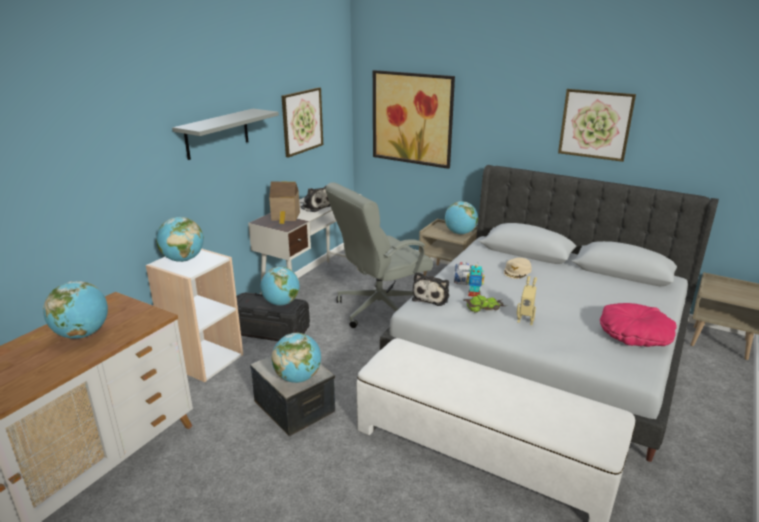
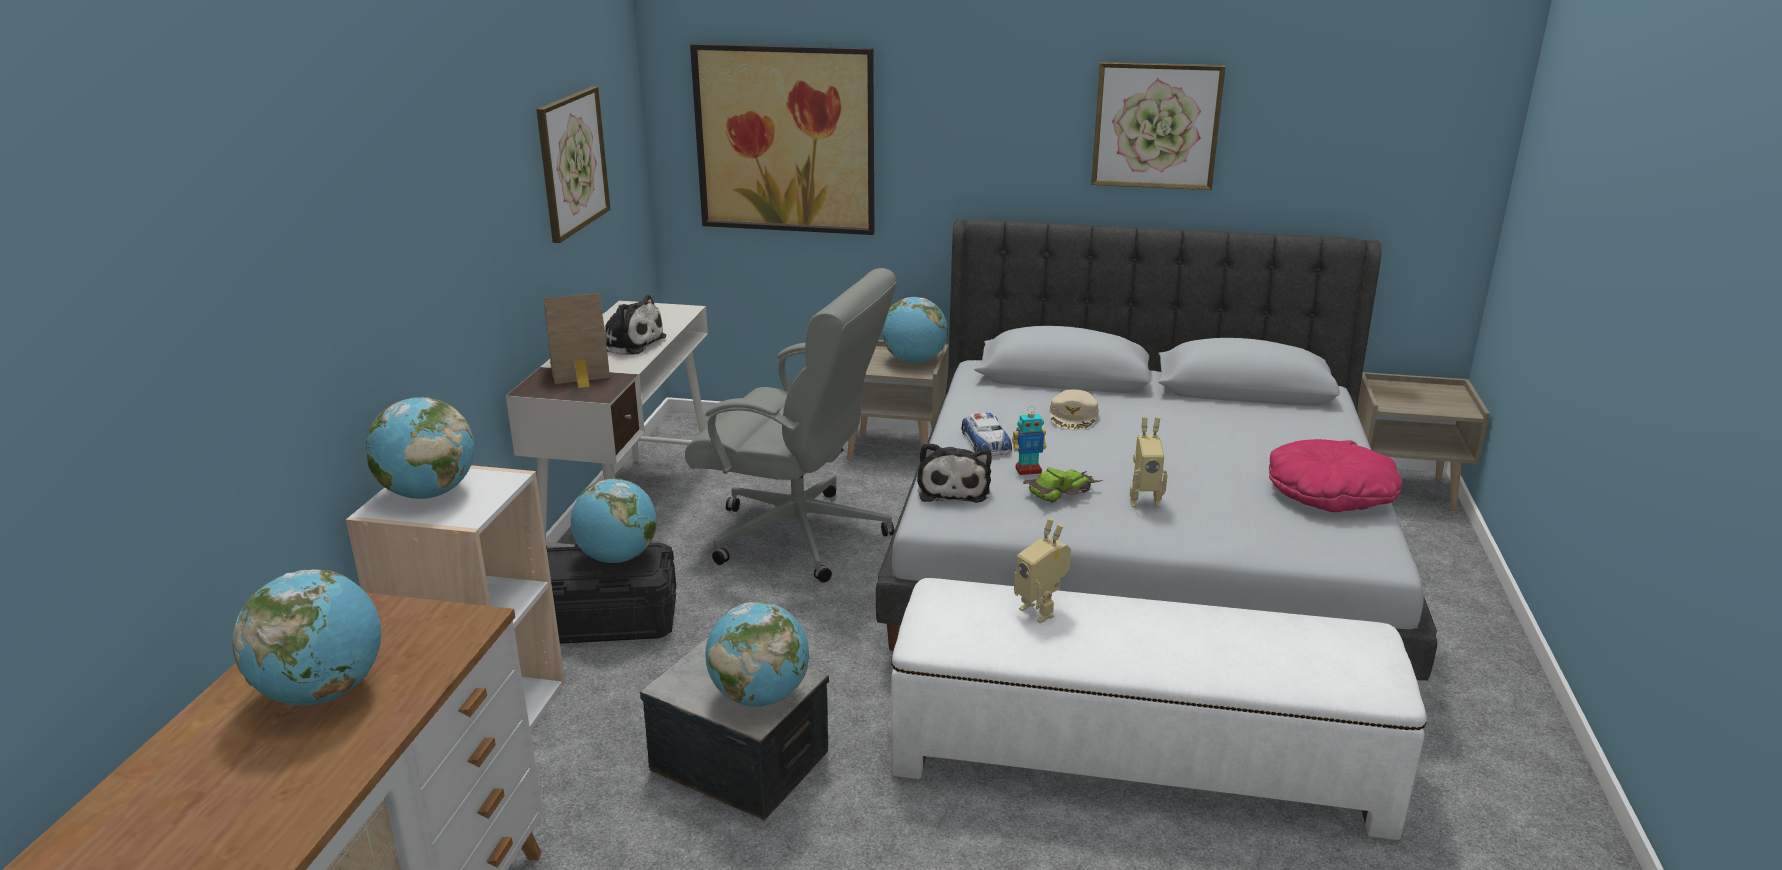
camera: 20 degrees left, 0 degrees up
grey shelf [172,109,279,160] -> none
grey office chair [326,182,433,328] -> grey office chair turned 105 degrees counterclockwise [685,268,897,583]
none -> toy robot [1014,518,1071,623]

